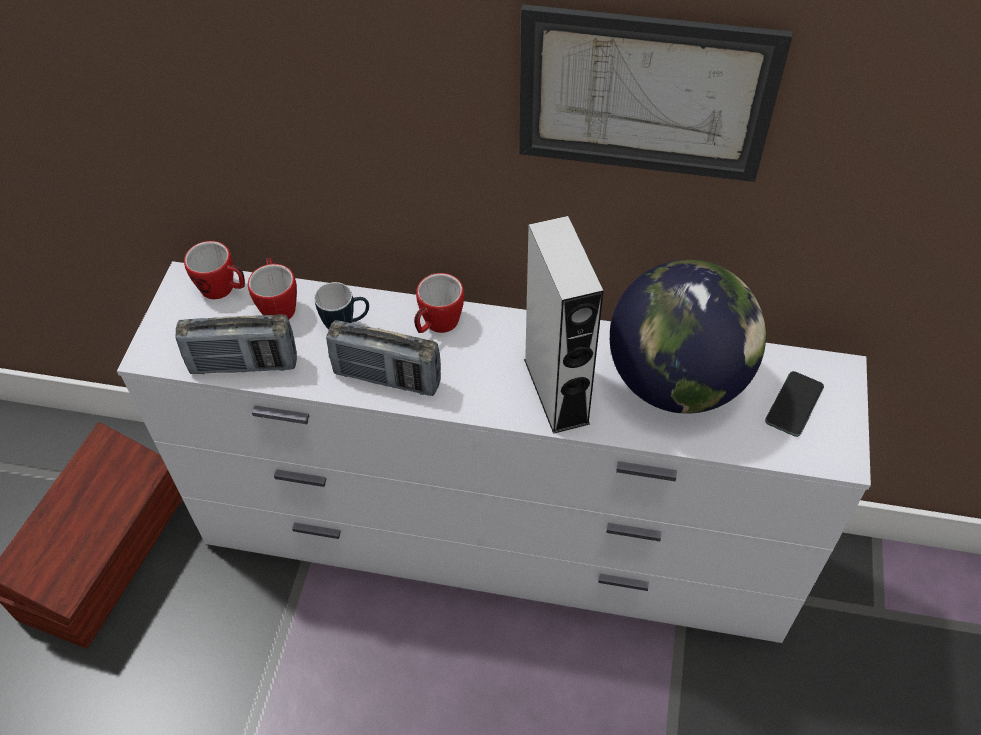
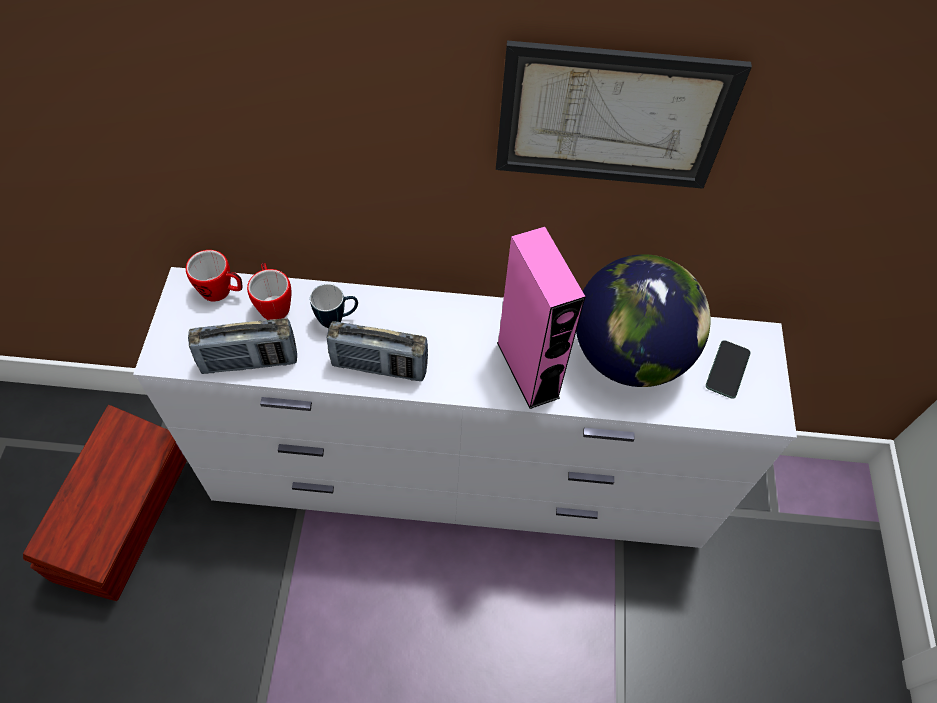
camera: 10 degrees left, 5 degrees up
mug [414,273,464,333] -> none
grey speaker [524,216,604,434] -> pink speaker [497,227,586,409]

